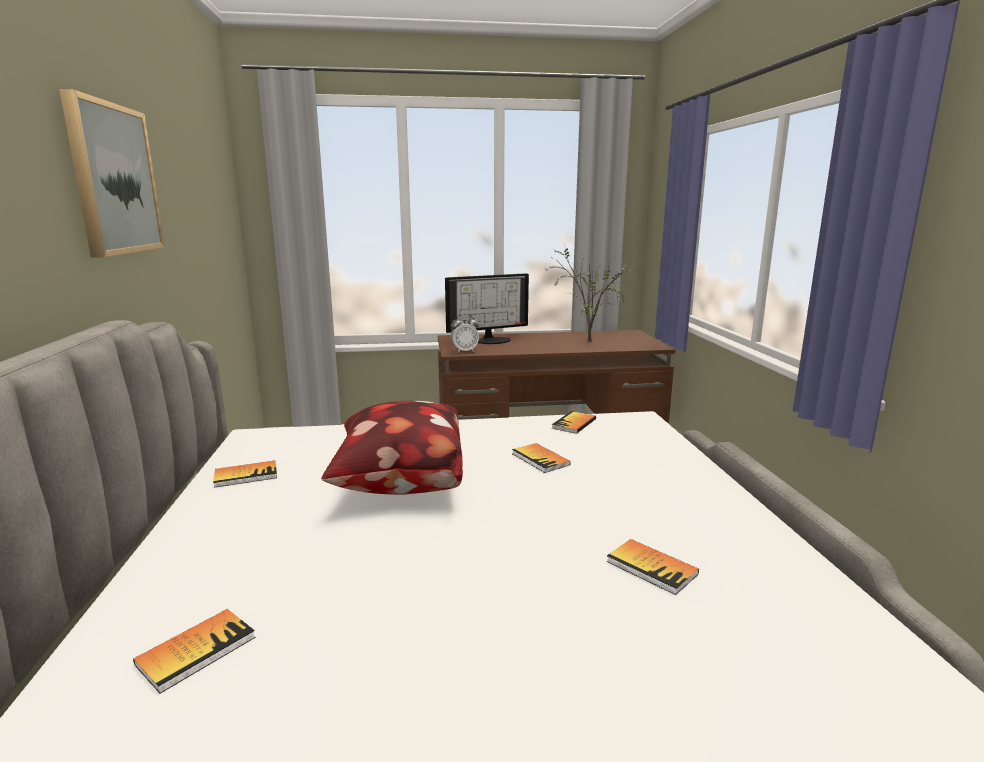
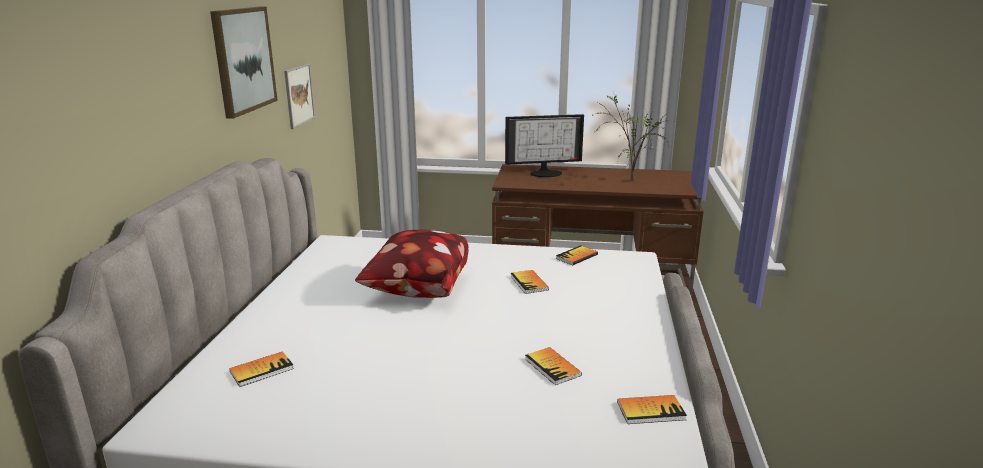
camera: 15 degrees right, 5 degrees up
book [213,461,277,488] -> book moved to [617,395,687,424]
alarm clock [451,314,479,353] -> none
none -> picture [284,64,315,129]

